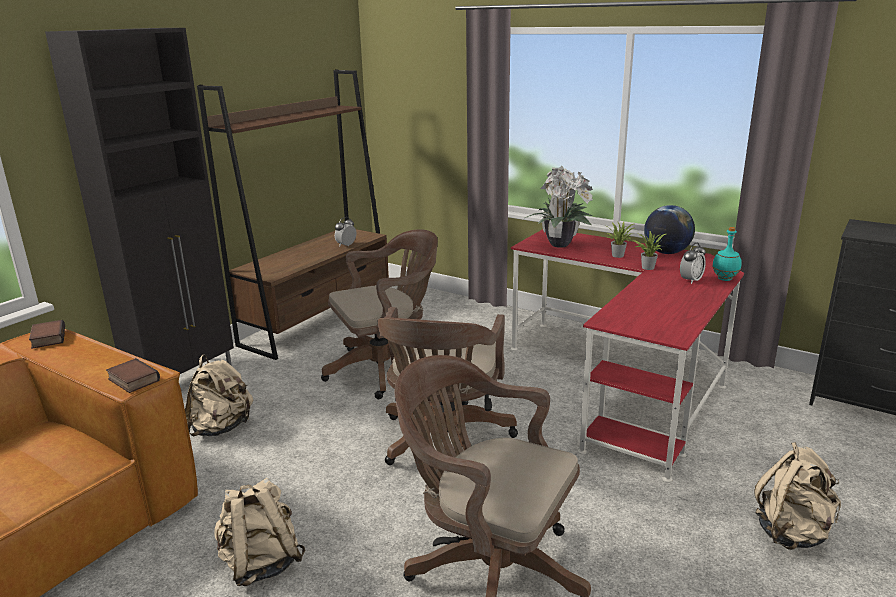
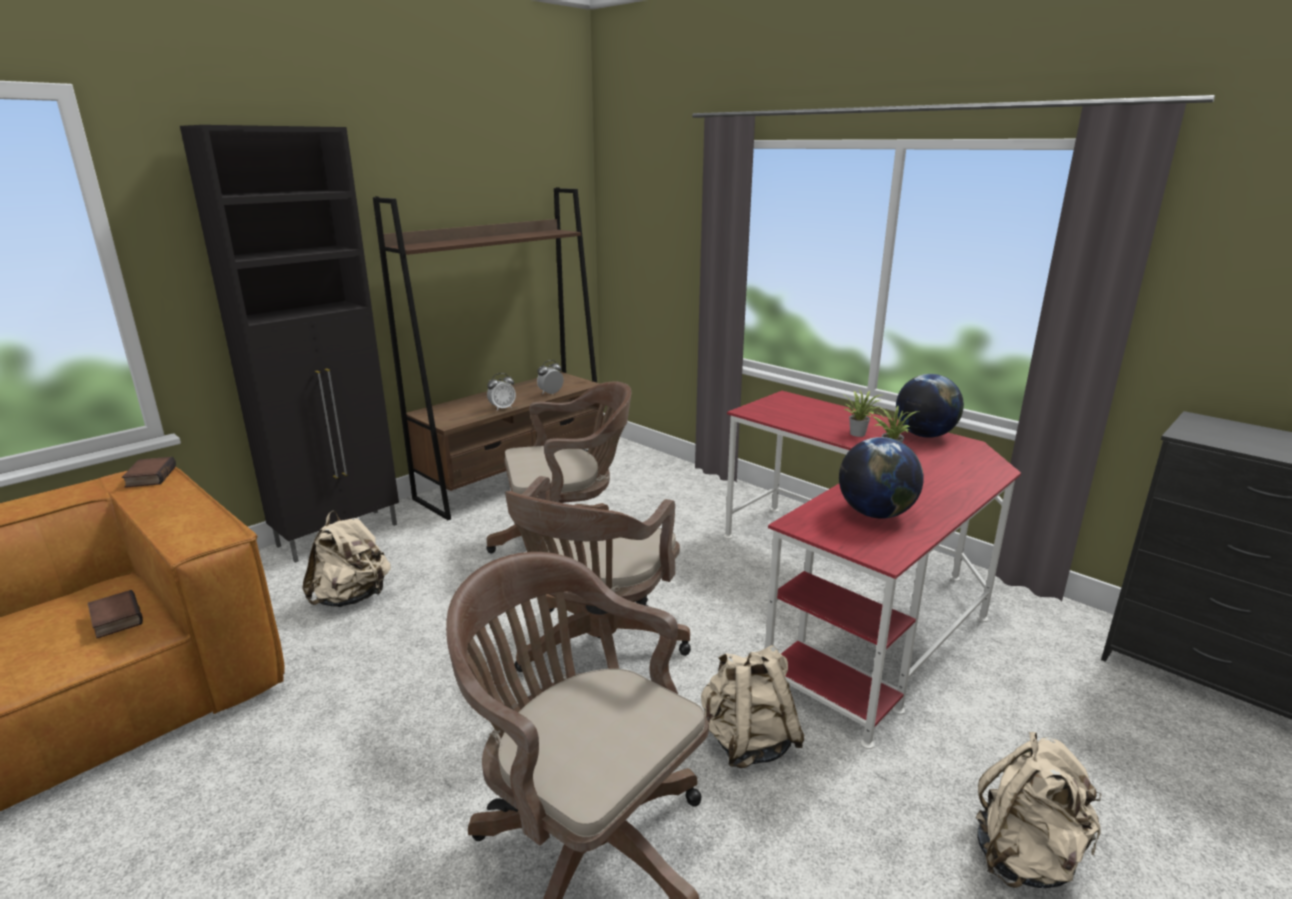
camera: 10 degrees right, 0 degrees up
book [106,358,160,393] -> book moved to [88,590,143,638]
beige backpack [214,478,306,586] -> beige backpack moved to [701,645,804,768]
potted plant [525,166,593,248] -> none
alarm clock [680,243,706,284] -> alarm clock moved to [487,373,516,411]
turquoise bottle [712,227,742,281] -> none
none -> globe [839,437,924,519]

